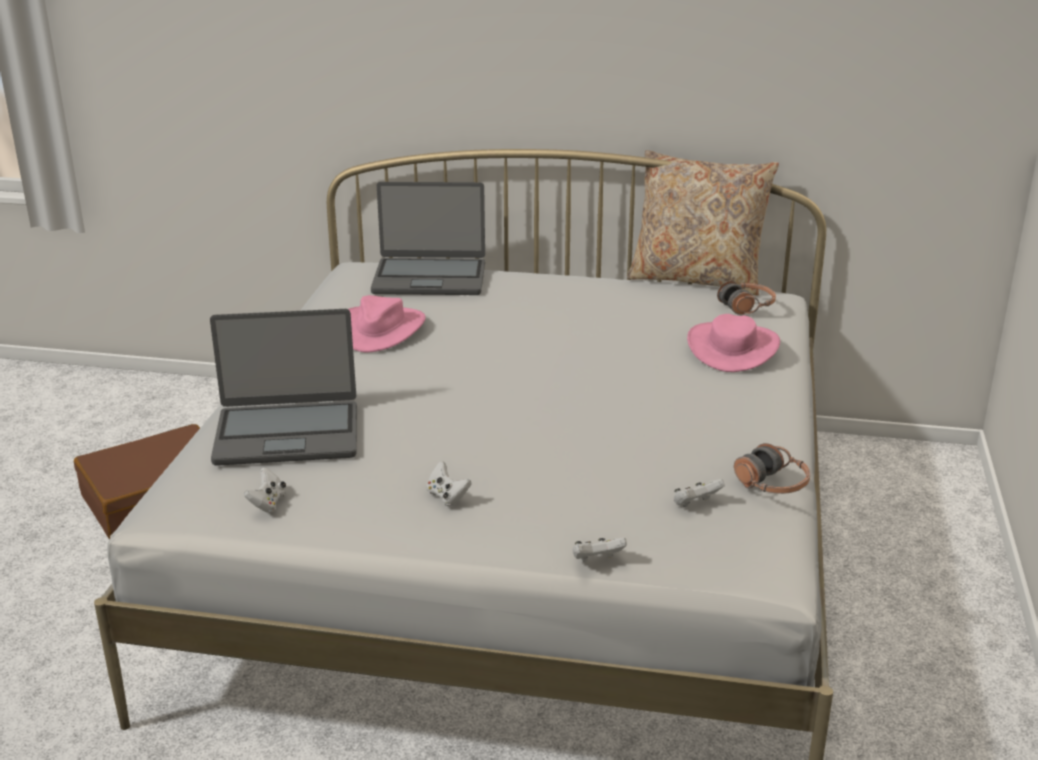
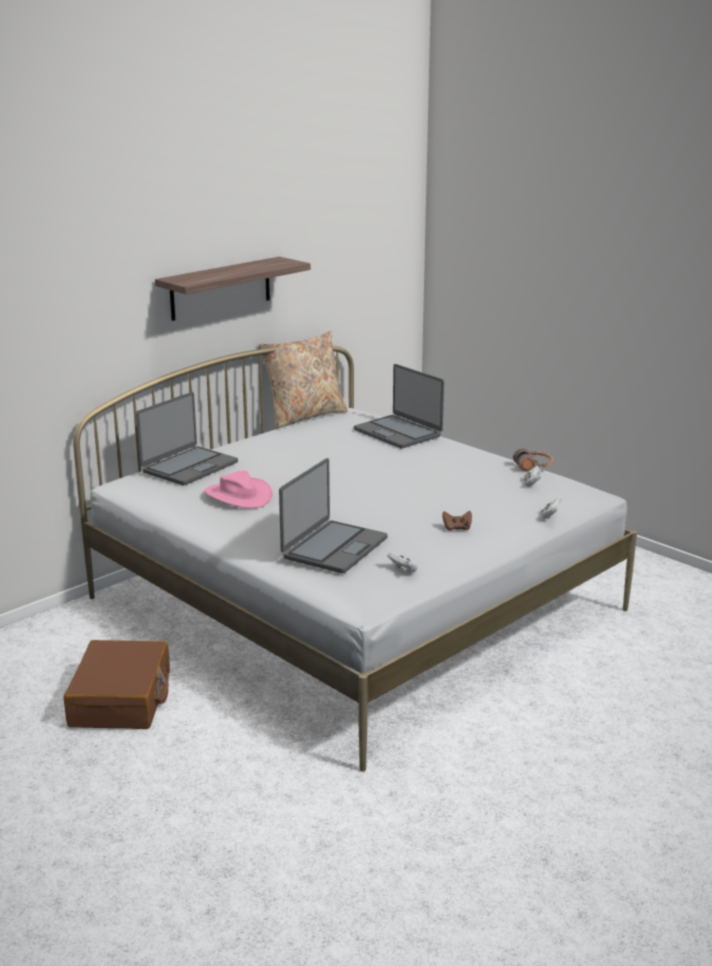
camera: 55 degrees left, 5 degrees down
white game controller [426,461,471,506] -> brown game controller [442,511,472,530]
pink hat [687,314,780,372] -> laptop [354,364,444,449]
headphones [717,281,776,315] -> none
none -> shelf [155,257,311,321]

